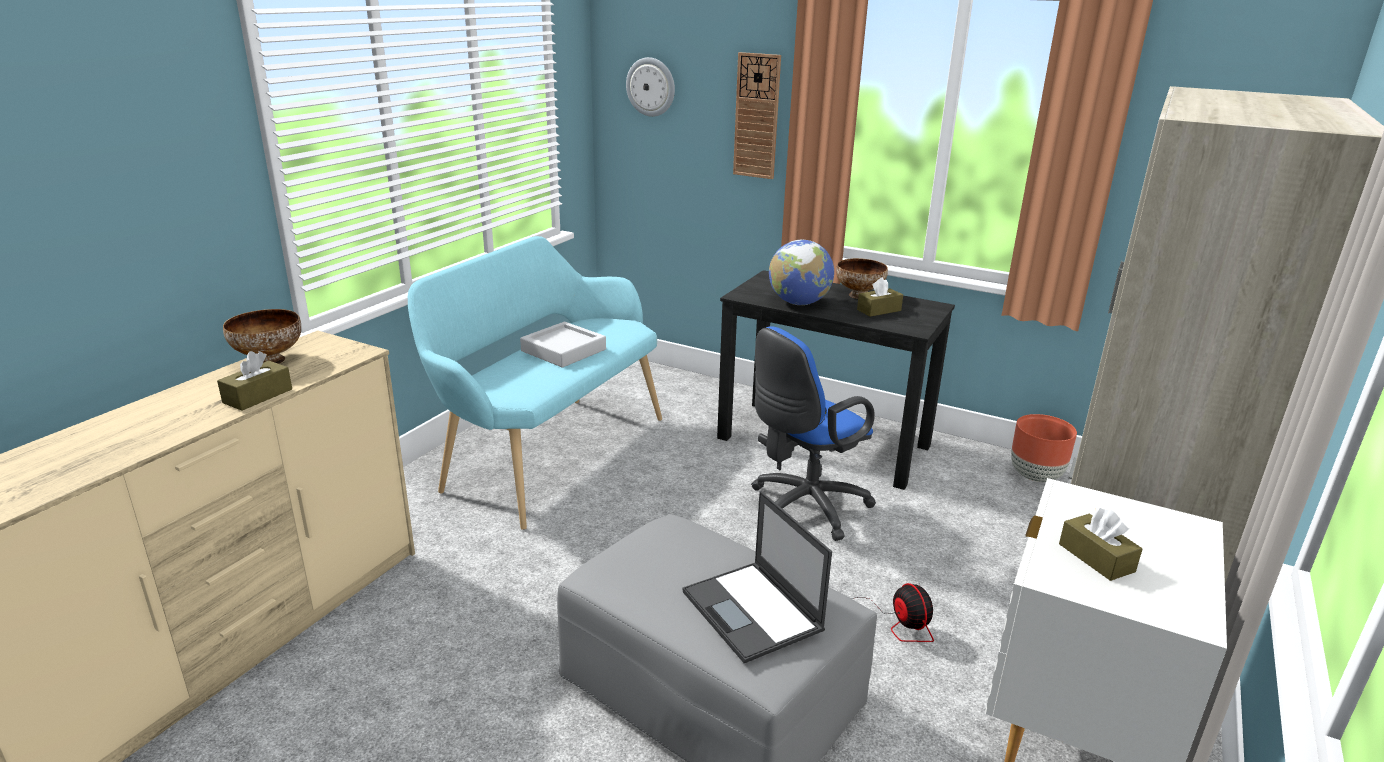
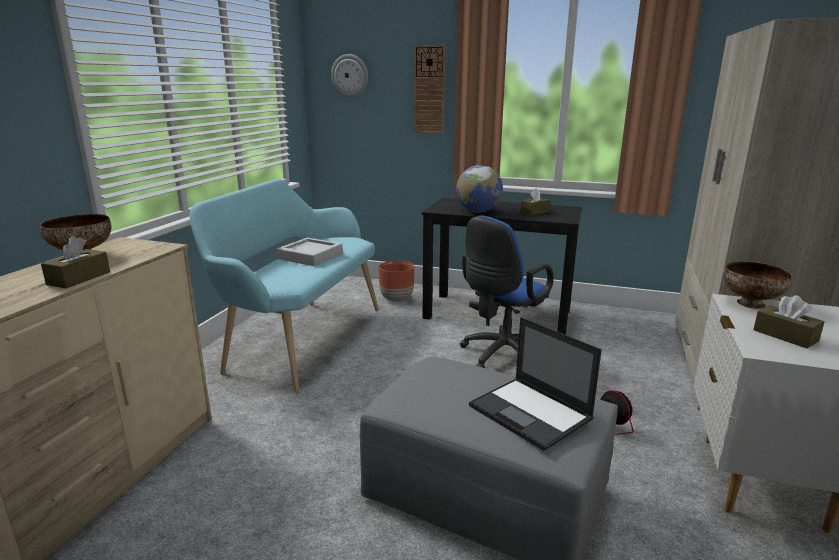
camera: 10 degrees left, 5 degrees down
bowl [836,258,888,299] -> bowl moved to [723,261,792,309]
brown planter [1011,414,1077,482] -> brown planter moved to [379,261,414,302]

